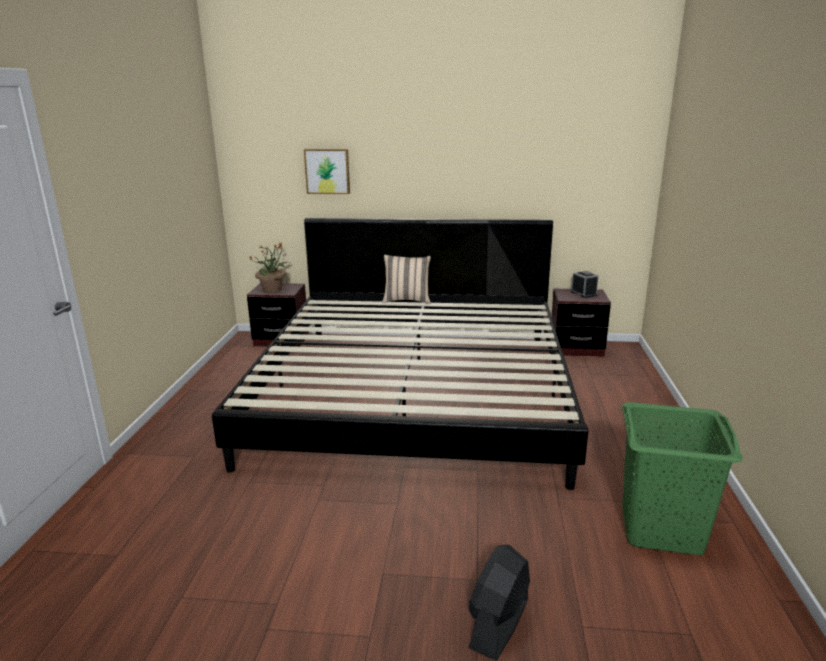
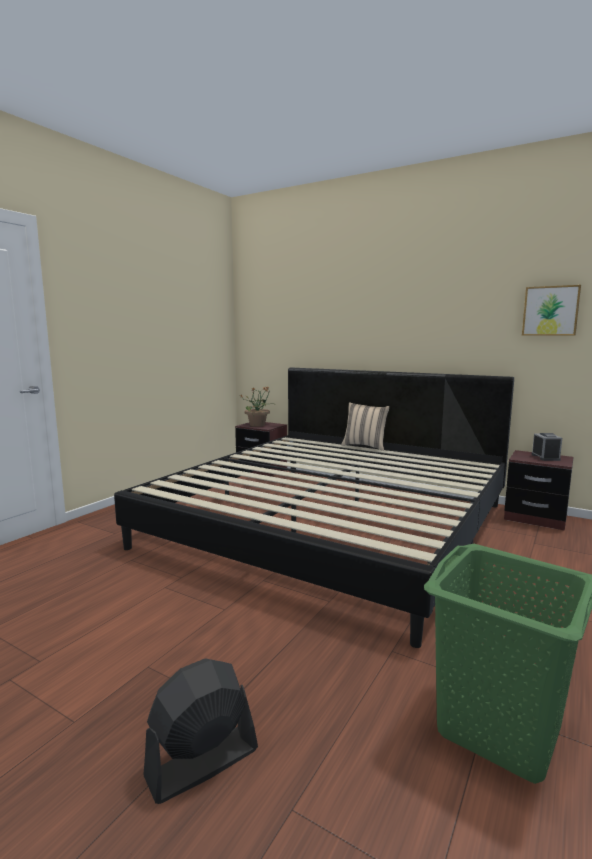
camera: 25 degrees right, 10 degrees down
picture [304,149,350,194] -> picture moved to [522,285,581,336]

